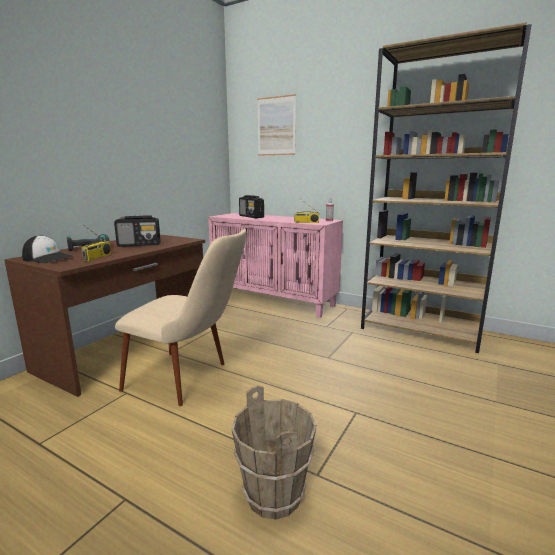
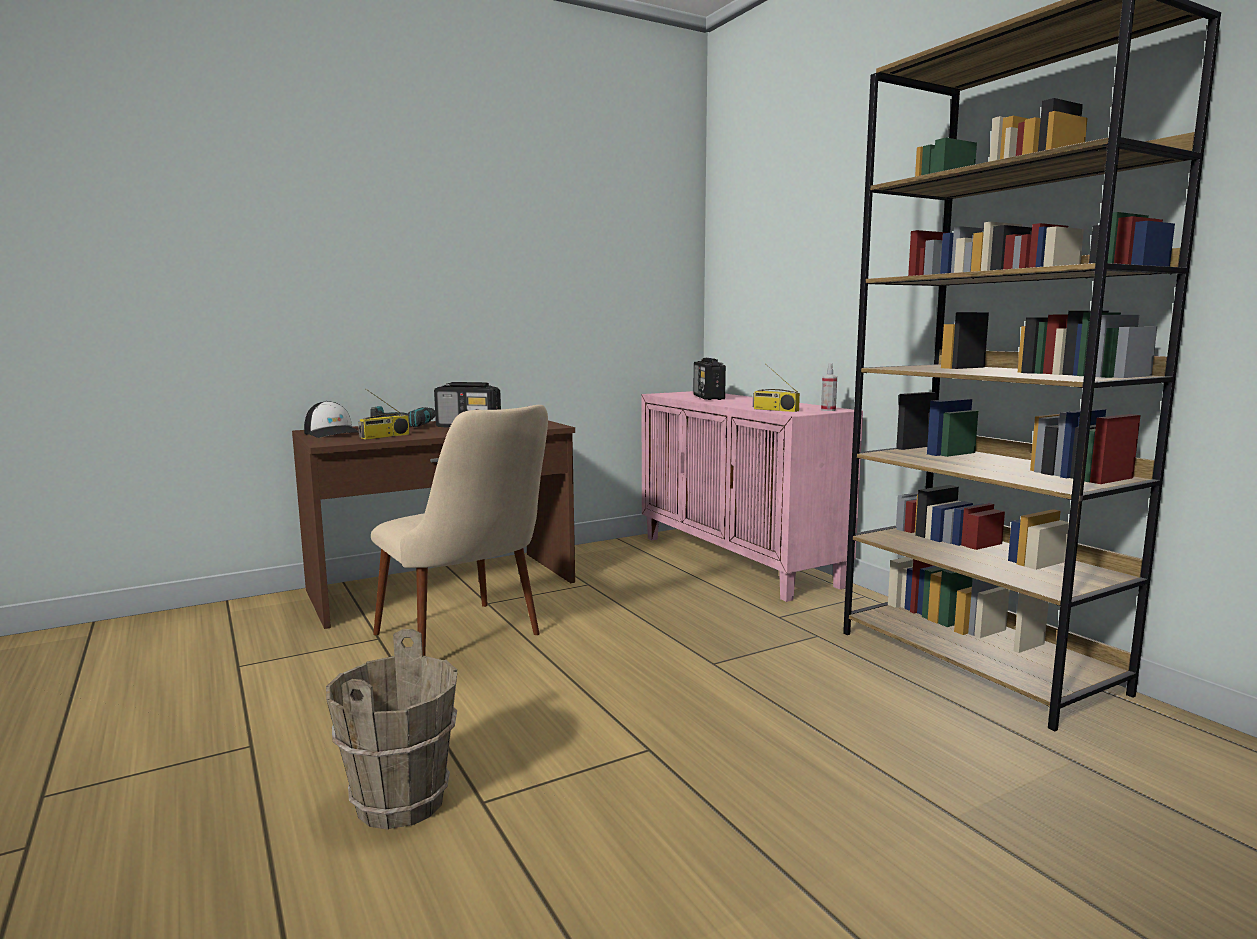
camera: 30 degrees right, 5 degrees down
picture [257,94,296,156] -> none

